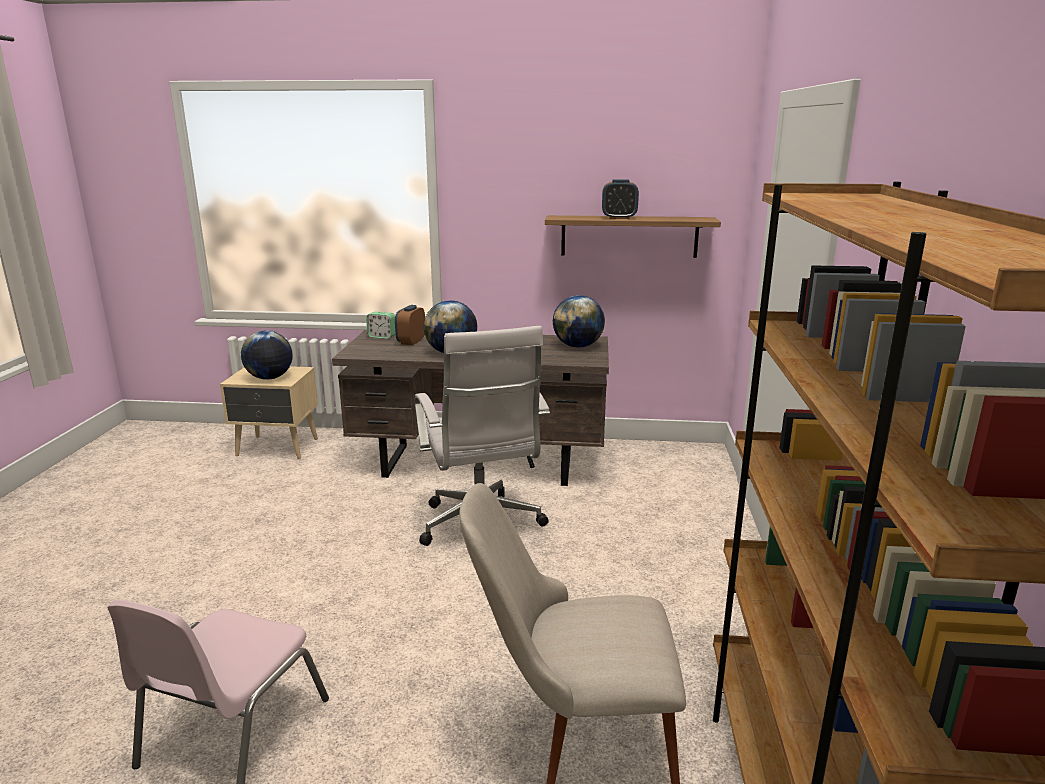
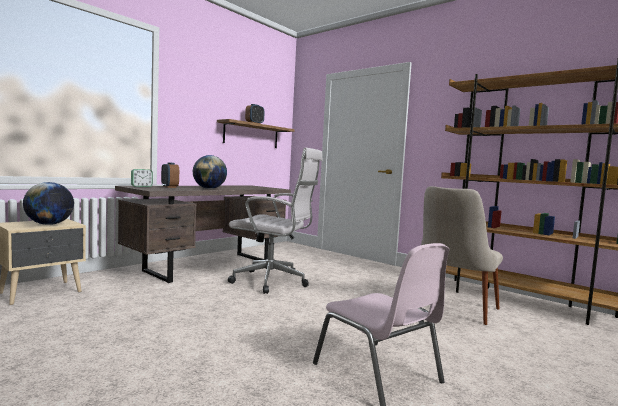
camera: 55 degrees left, 15 degrees down
globe [553,295,605,348] -> none

